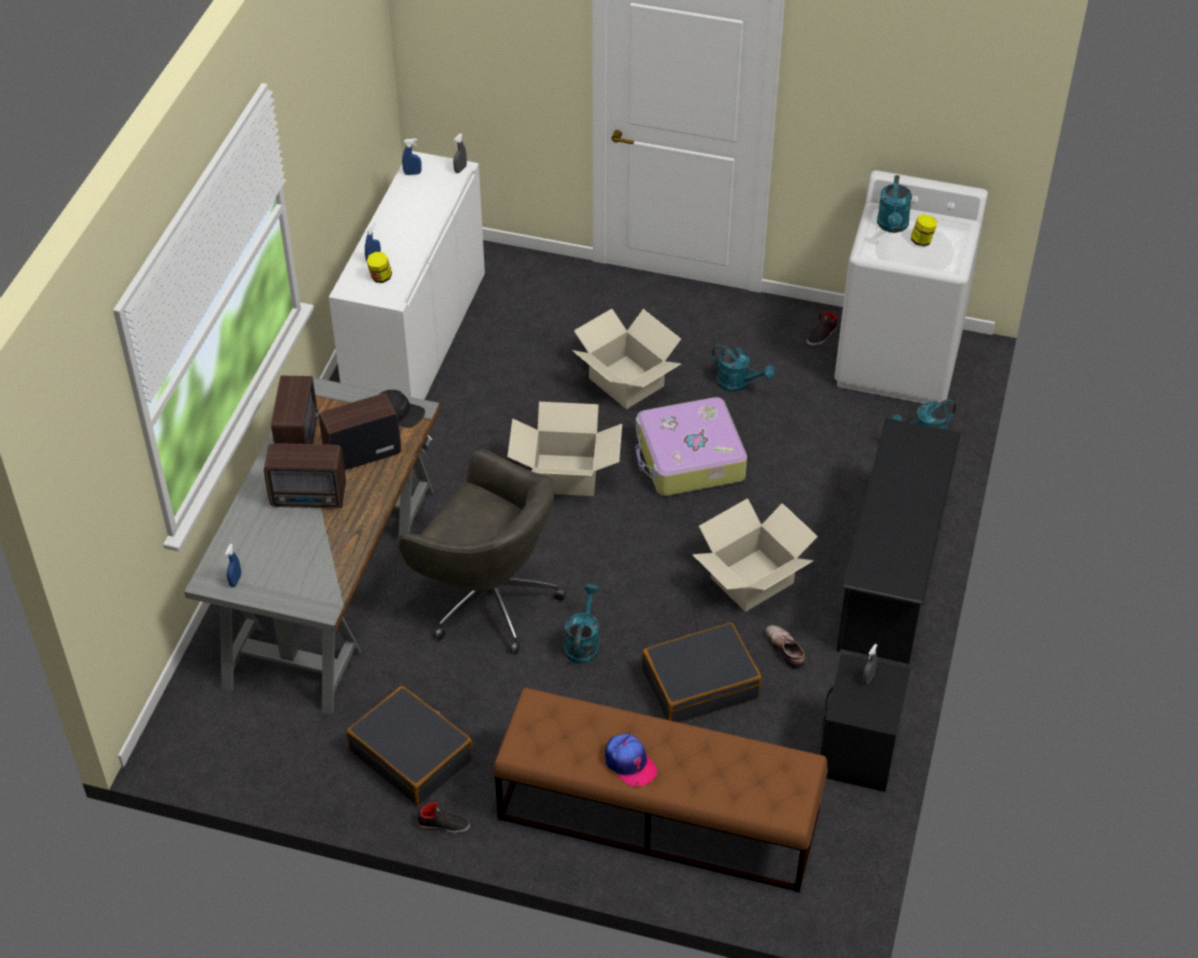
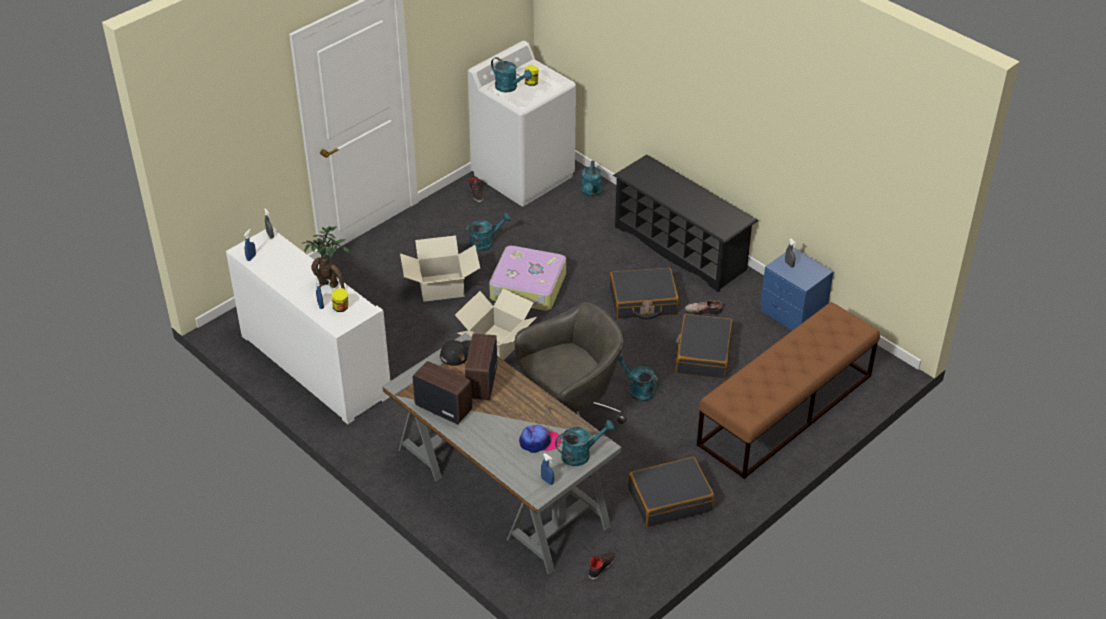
camera: 60 degrees left, 5 degrees down
radio [264,443,346,508] -> none
black shoe [418,800,470,833] -> black shoe moved to [588,552,615,580]
cap [605,734,657,787] -> cap moved to [519,425,561,453]
cardboard box [693,498,818,612] -> black suitcase [610,267,679,319]
black nightstand [820,654,911,792] -> blue nightstand [760,248,834,331]
none -> potted plant [302,225,350,289]
none -> turquoise watering can [555,420,615,466]

